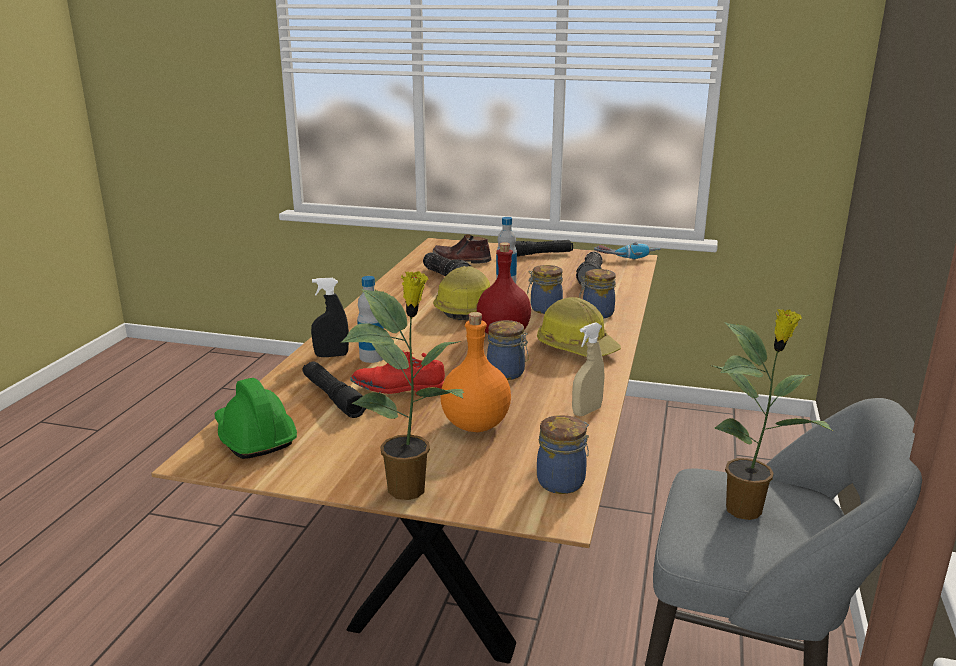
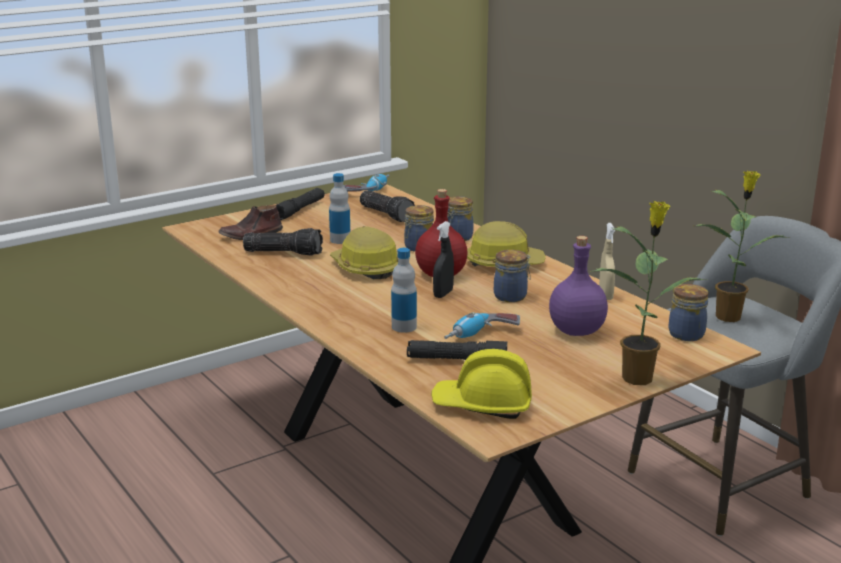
camera: 50 degrees left, 0 degrees up
green hard hat [214,378,297,459] -> yellow hard hat [431,349,532,419]
black spray bottle [311,278,349,357] -> black spray bottle moved to [433,221,454,298]
red shoe [350,350,445,396] -> power drill [444,312,520,339]
orange bottle [440,312,511,432] -> purple bottle [549,236,608,336]

